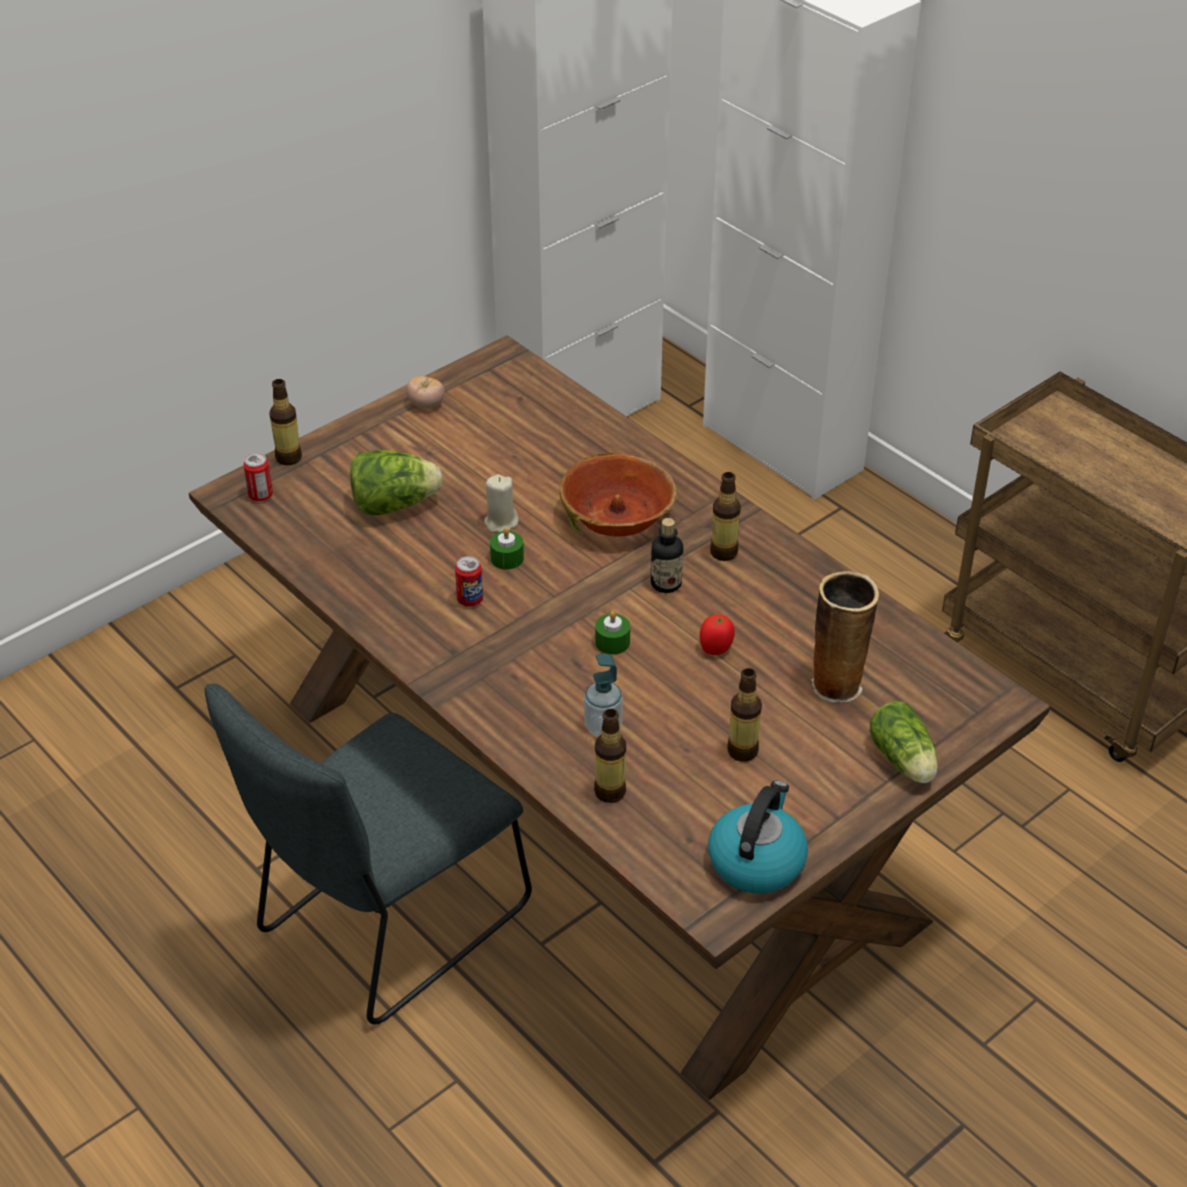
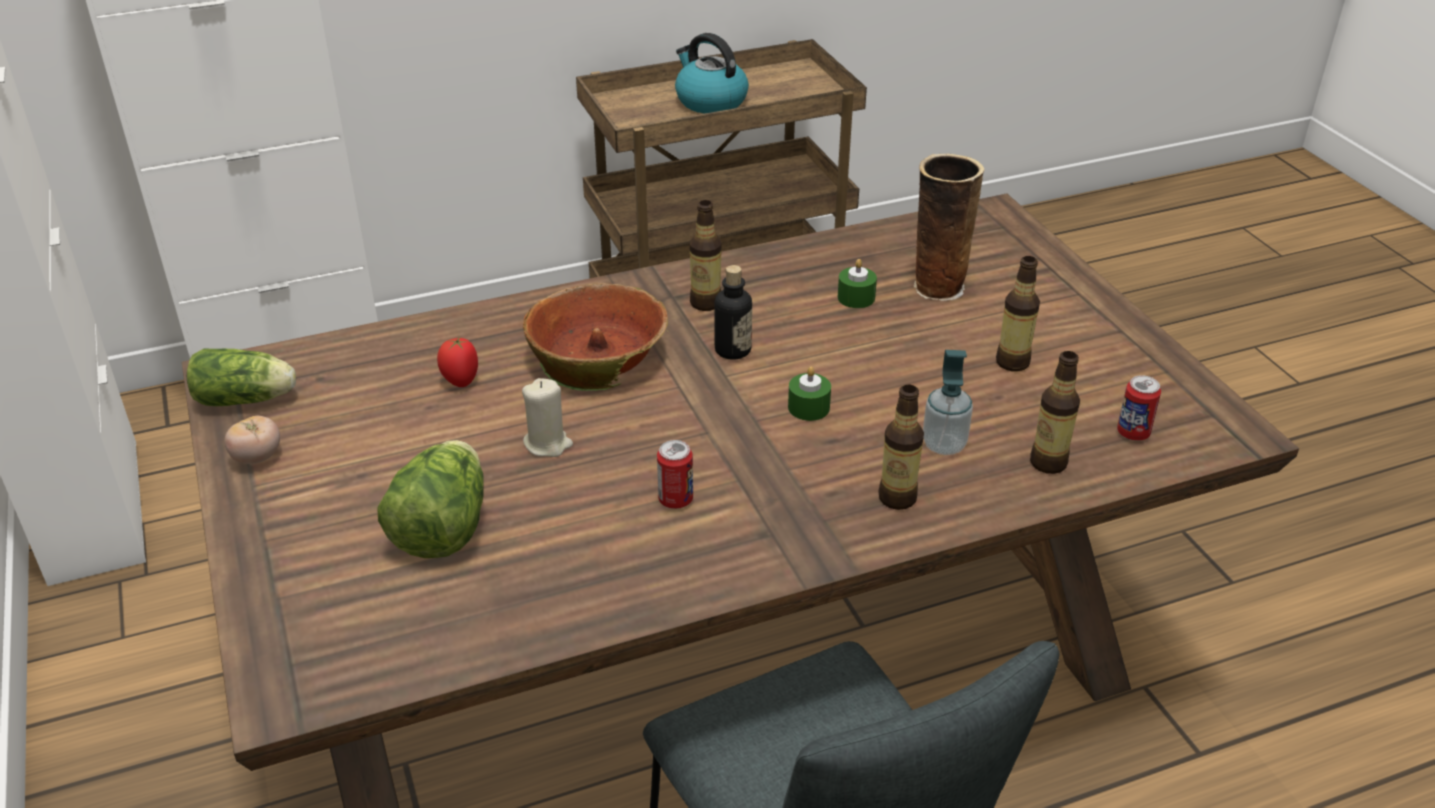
camera: 70 degrees left, 5 degrees down
can [243,453,273,501] -> can moved to [1117,375,1161,441]
bottle [269,379,302,465] -> bottle moved to [879,384,924,510]
green candle [490,528,524,570] -> green candle moved to [838,259,877,308]
tomato [700,614,735,655] -> tomato moved to [437,336,478,387]
kettle [708,781,808,894] -> kettle moved to [675,33,749,114]
lettuce [870,701,938,783] -> lettuce moved to [187,348,296,406]

